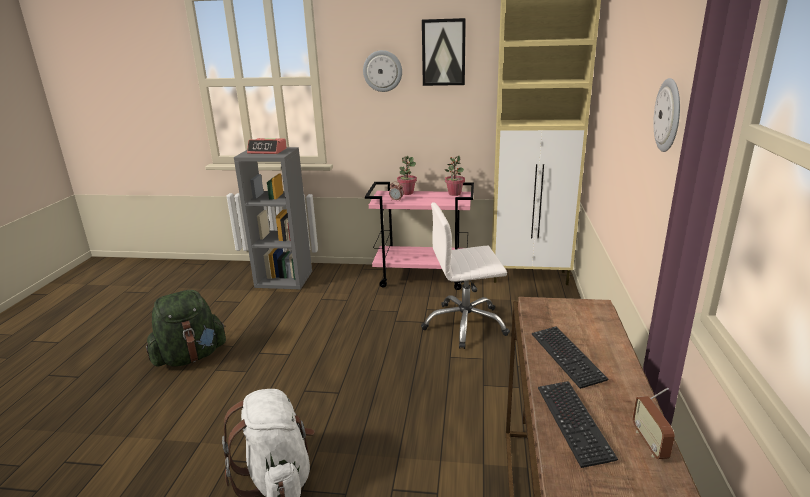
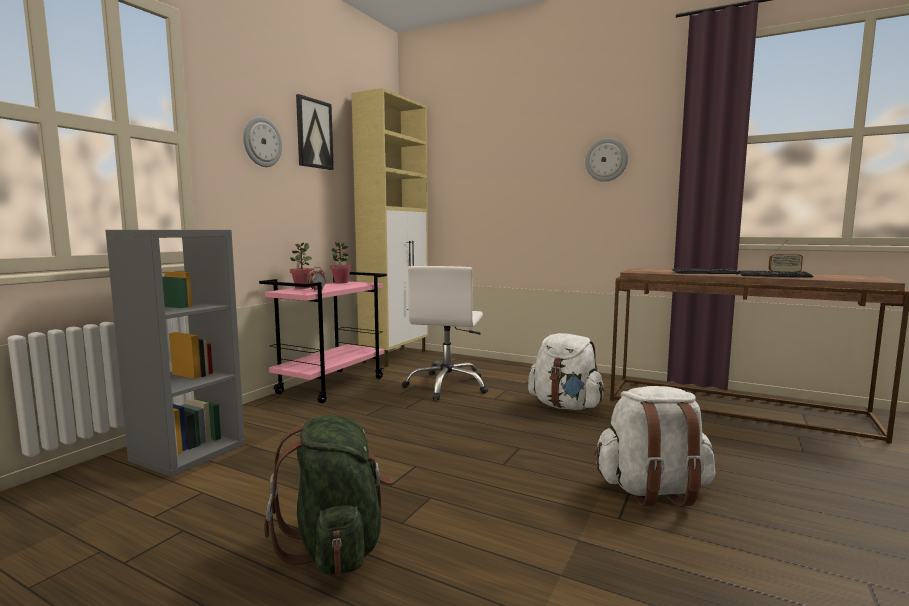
camera: 70 degrees left, 15 degrees down
alarm clock [247,138,287,154] -> none
none -> white backpack [528,333,604,410]

